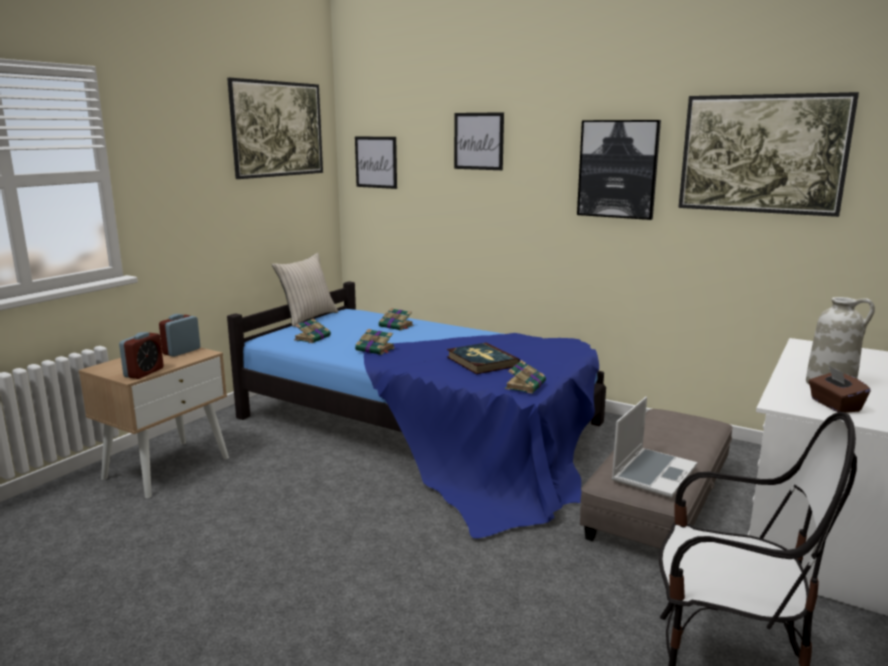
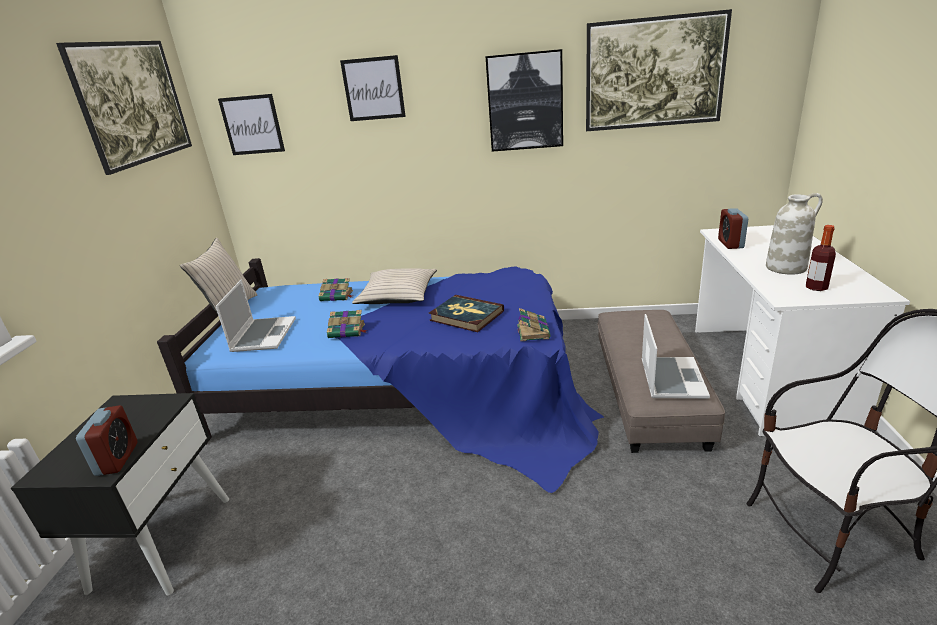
camera: 25 degrees left, 10 degrees up
beige nightstand [79,346,229,498] -> black nightstand [11,393,229,595]
alarm clock [159,314,200,357] -> alarm clock moved to [718,208,748,249]
book [294,319,331,343] -> laptop [216,280,296,352]
brown tissue box [809,367,870,413] -> bottle [806,225,836,291]
none -> beige pillow [352,268,437,304]

